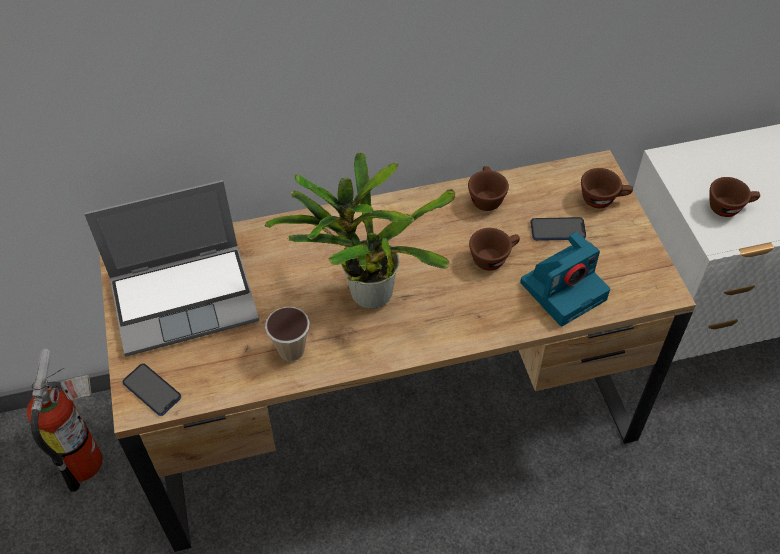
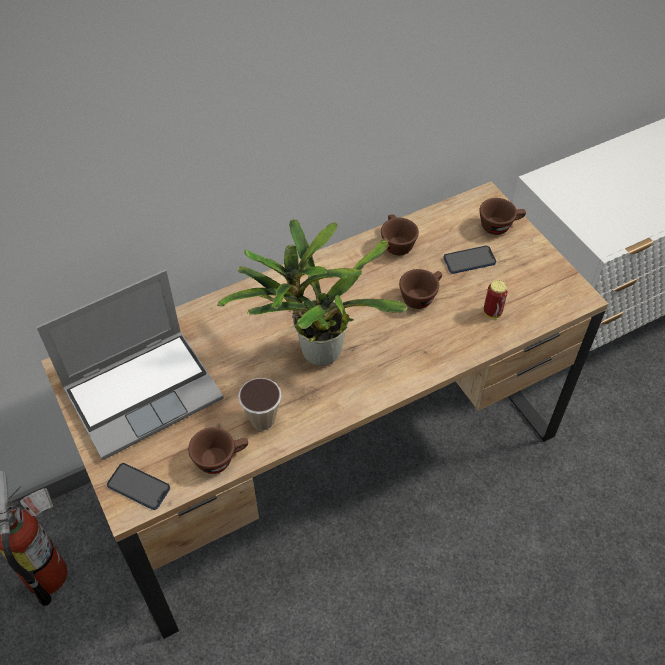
camera: 15 degrees left, 0 degrees up
camera [520,232,610,326] -> can [484,280,508,319]
brown cup [710,177,760,217] -> brown cup moved to [188,427,248,474]

